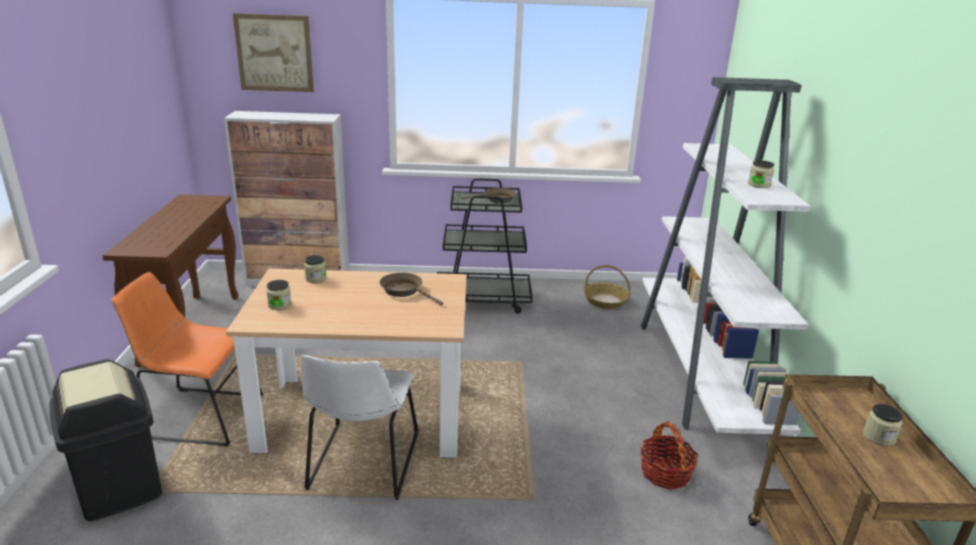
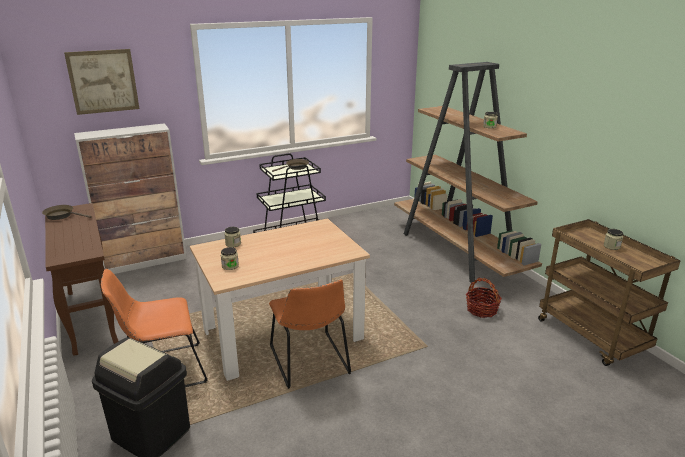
camera: 25 degrees left, 0 degrees up
white chair [301,355,418,500] -> orange chair [269,280,351,389]
brown frying pan [380,273,443,305] -> brown frying pan moved to [42,205,92,220]
basket [584,265,631,309] -> none
white bookcase [641,77,810,435] -> brown bookcase [394,62,542,283]

